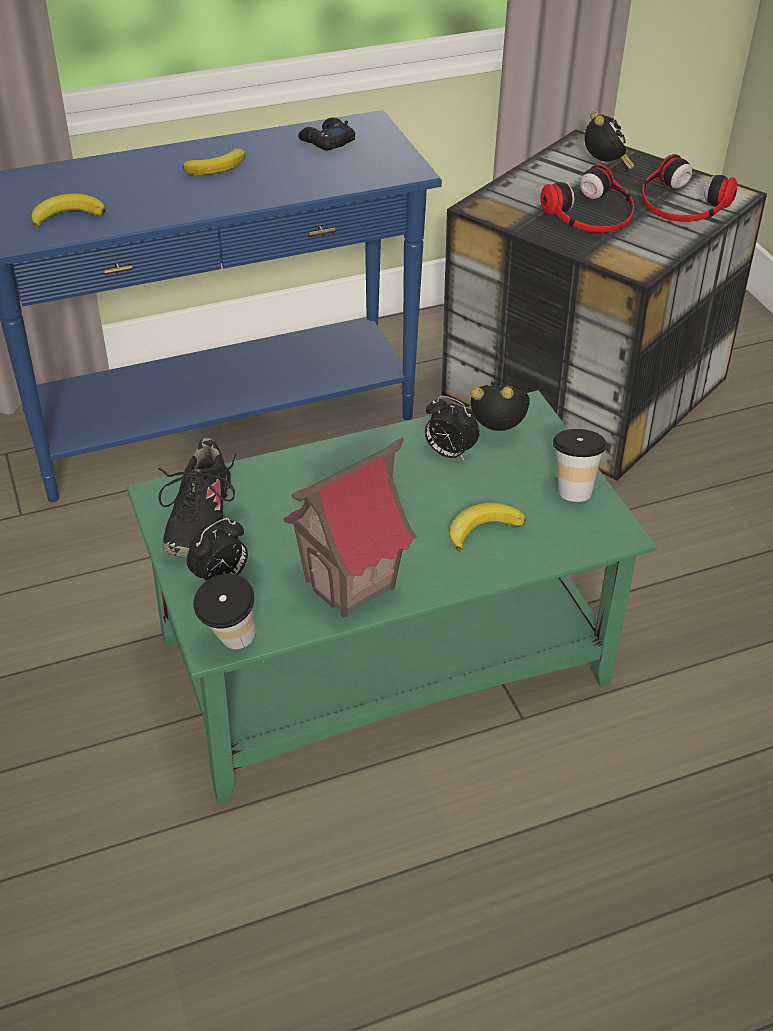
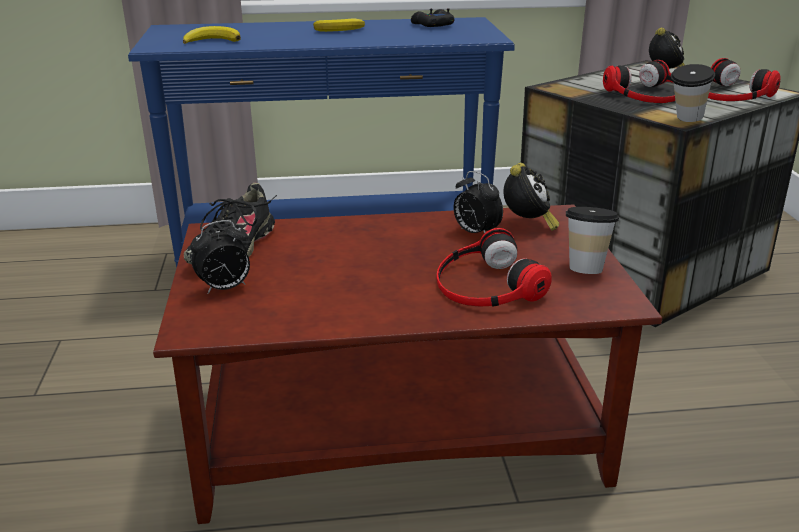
camera: 15 degrees right, 15 degrees down
green coffee table [127,390,657,805] -> brown coffee table [153,204,662,524]
cup [193,574,256,649] -> cup moved to [671,64,715,122]
toy house [283,438,417,618] -> none
banana [449,503,526,552] -> headphones [436,228,552,307]
alarm clock [471,382,530,431] -> alarm clock turned 75 degrees clockwise [503,163,559,231]

